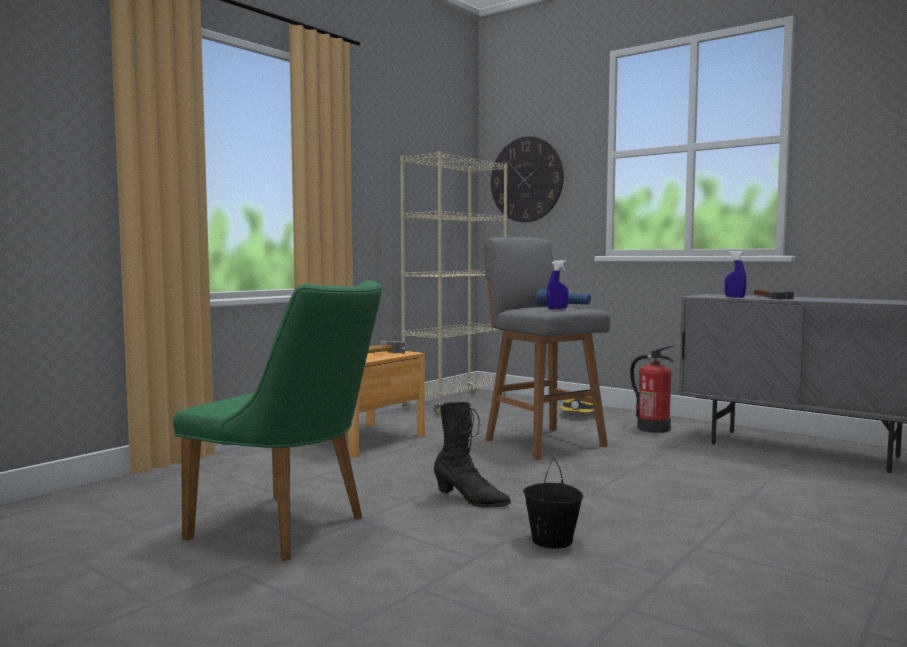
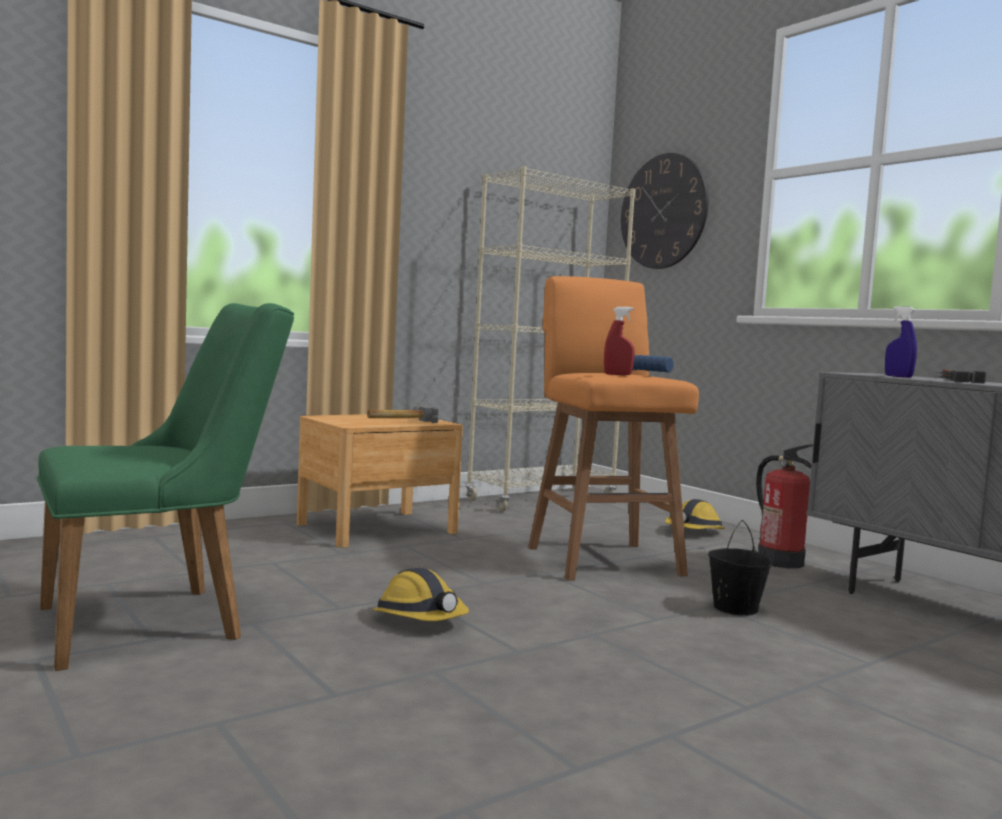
camera: 15 degrees right, 0 degrees up
green chair [173,280,382,561] -> green chair turned 75 degrees counterclockwise [37,303,294,671]
black boot [434,402,511,507] -> hard hat [372,568,469,621]
grey stool [484,237,610,460] -> orange stool [528,276,699,581]
black bucket [523,458,583,549] -> black bucket moved to [708,520,773,616]
blue spray bottle [547,260,569,309] -> red spray bottle [604,307,635,375]

